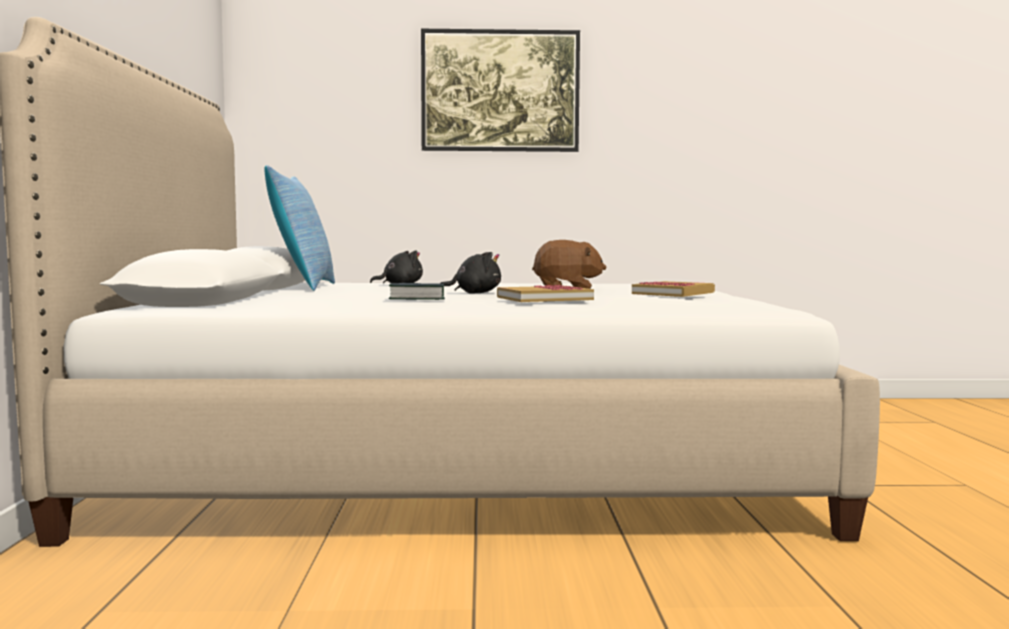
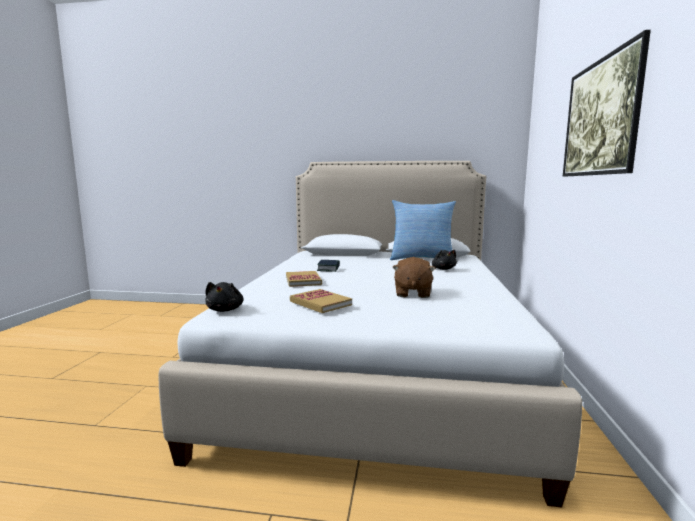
camera: 100 degrees right, 5 degrees up
black plush toy [439,252,501,294] -> black plush toy moved to [205,282,244,312]

